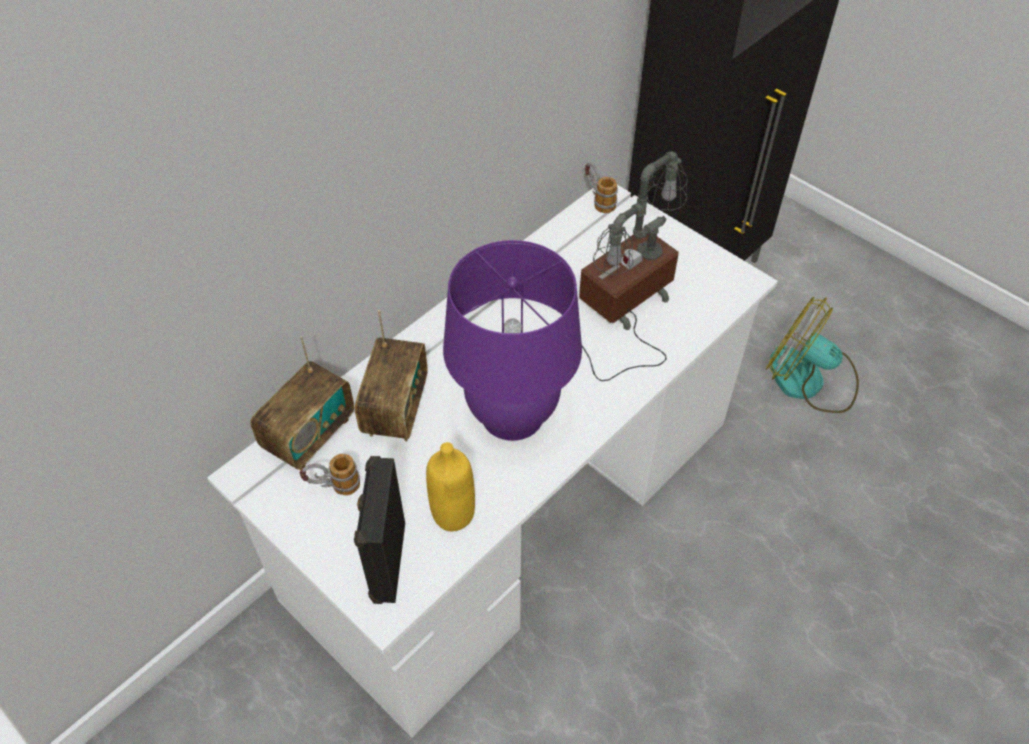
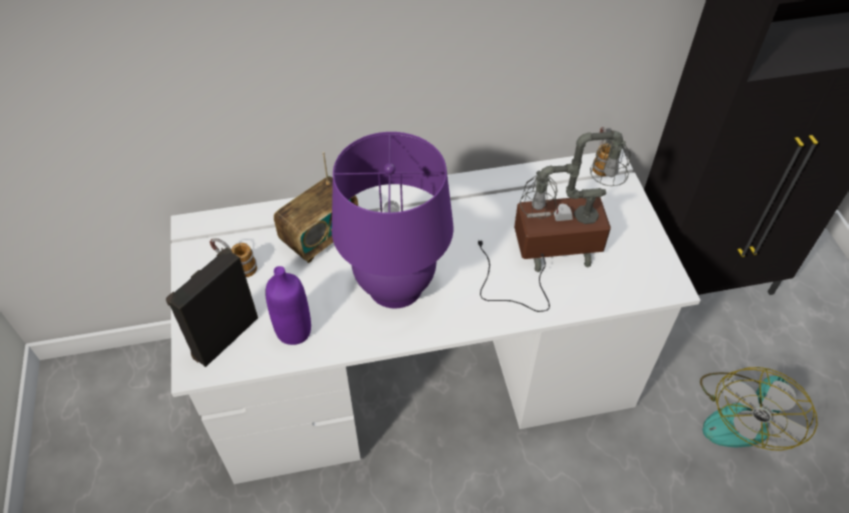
camera: 35 degrees right, 0 degrees up
radio [250,336,354,471] -> none
yellow bottle [426,442,475,531] -> purple bottle [265,266,311,345]
fan [766,296,859,413] -> fan turned 120 degrees counterclockwise [700,367,818,451]

